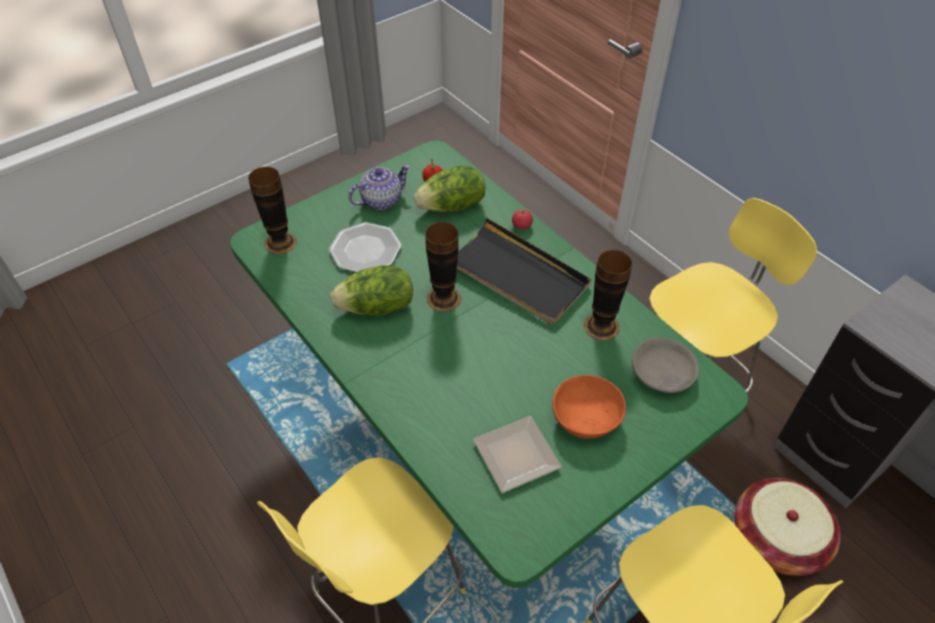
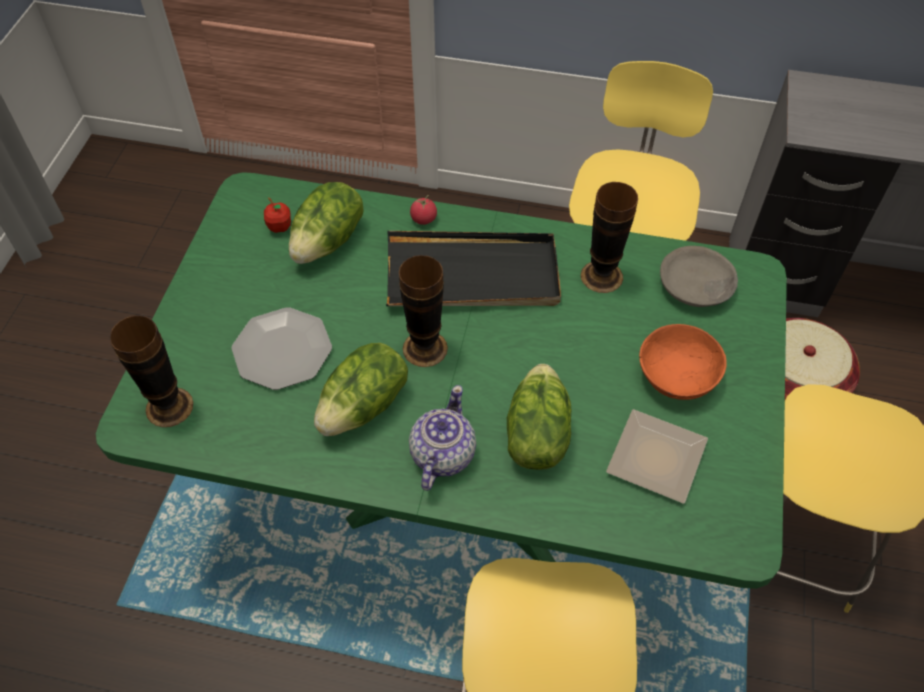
camera: 40 degrees left, 5 degrees up
teapot [348,164,410,210] -> teapot moved to [409,385,476,491]
none -> lettuce [507,364,571,470]

